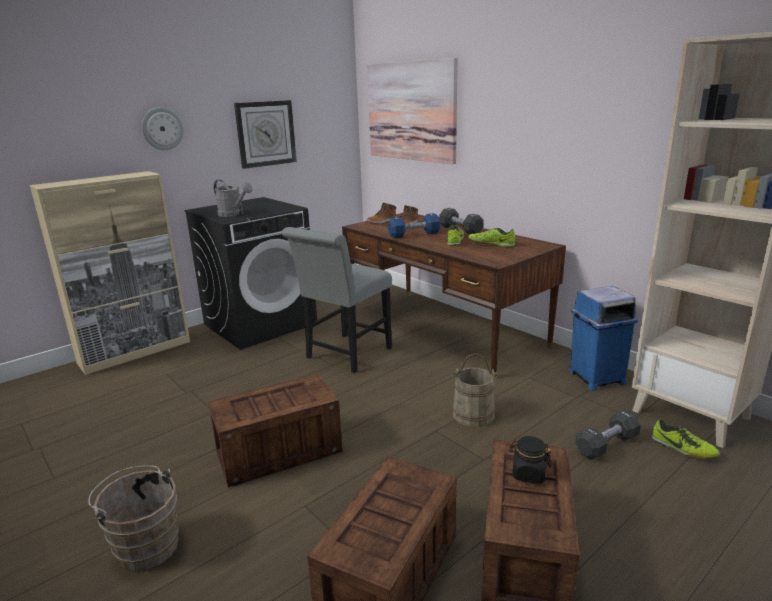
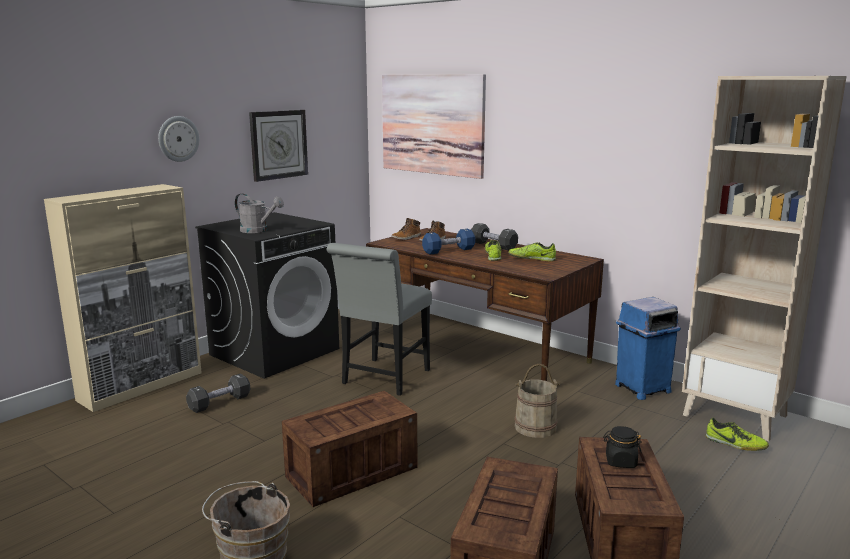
camera: 10 degrees left, 5 degrees down
black dumbbell [575,410,641,460] -> black dumbbell moved to [186,373,250,413]

